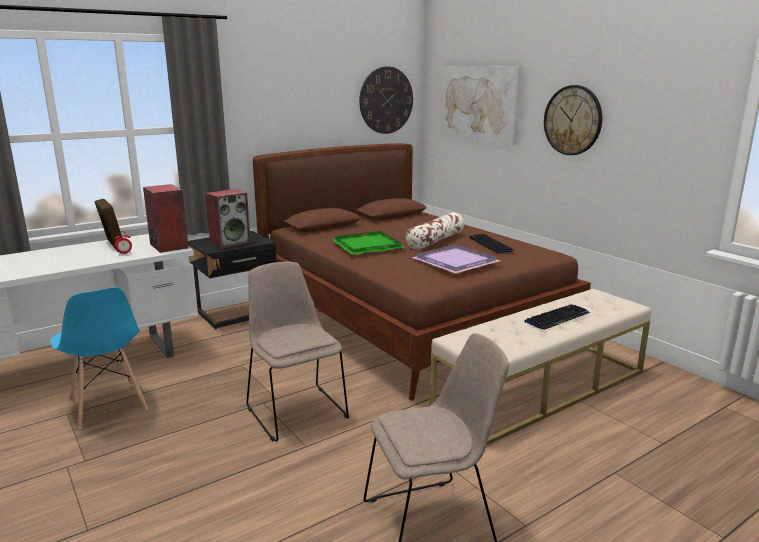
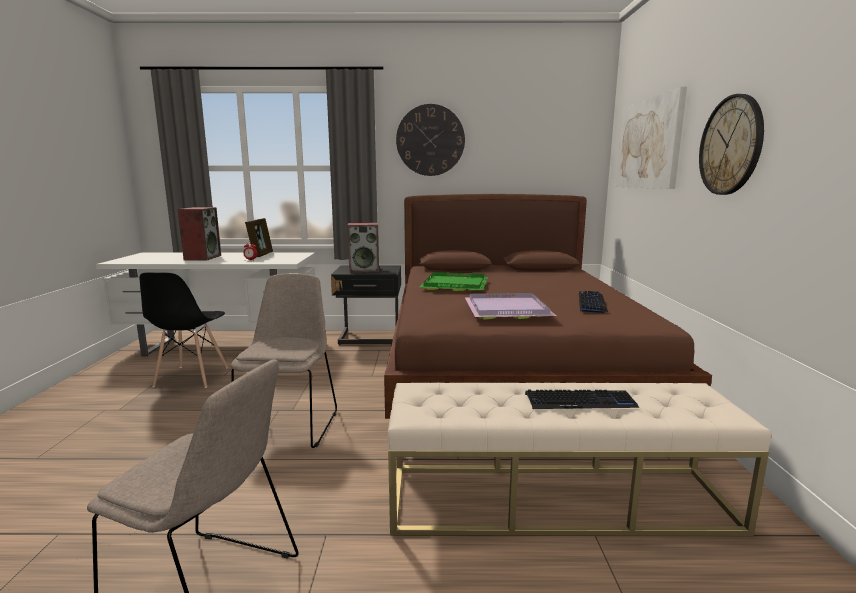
camera: 35 degrees right, 5 degrees down
blue chair [50,287,148,429] -> black chair [139,272,228,388]
speaker [143,184,189,253] -> speaker moved to [178,207,221,260]
wall clock [359,67,413,134] -> wall clock moved to [396,104,465,176]
pillow [406,212,464,250] -> none

